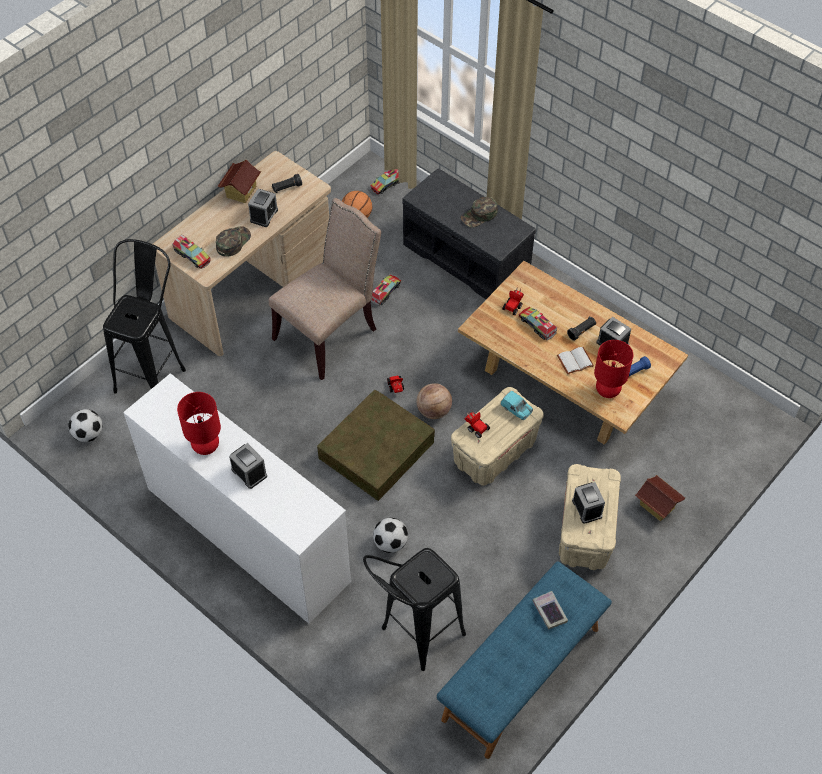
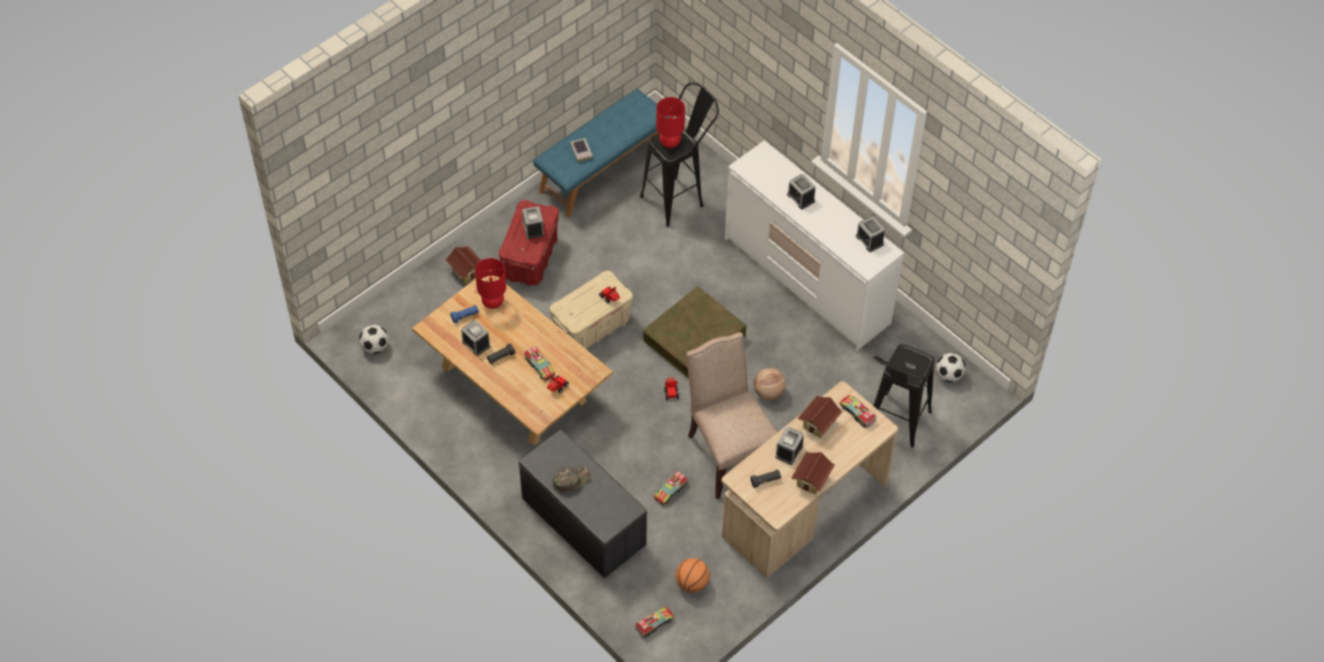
camera: 175 degrees left, 0 degrees up
red table lamp [177,392,221,455] -> red table lamp moved to [656,97,685,148]
green cap [216,226,251,257] -> toy house [798,396,843,438]
beige chair [269,198,381,380] -> beige chair turned 105 degrees clockwise [686,332,778,499]
football [373,518,408,553] -> football moved to [359,325,389,354]
basketball [416,383,452,419] -> basketball moved to [754,368,786,400]
turquoise toy car [500,391,533,420] -> none
white book [557,347,594,375] -> none
beige storage box [559,464,621,570] -> red storage box [499,200,559,286]
none -> alarm clock [856,216,885,252]

